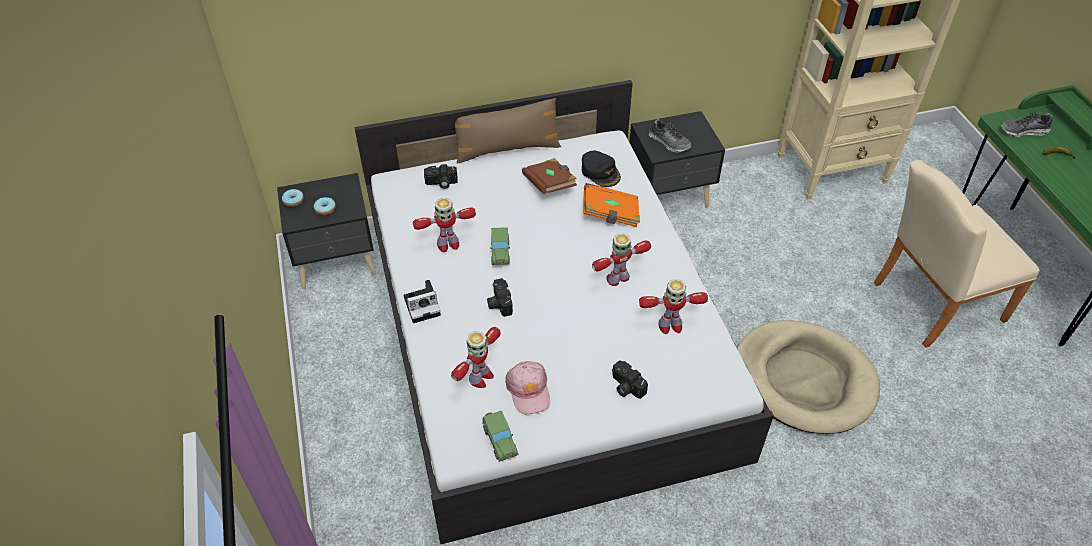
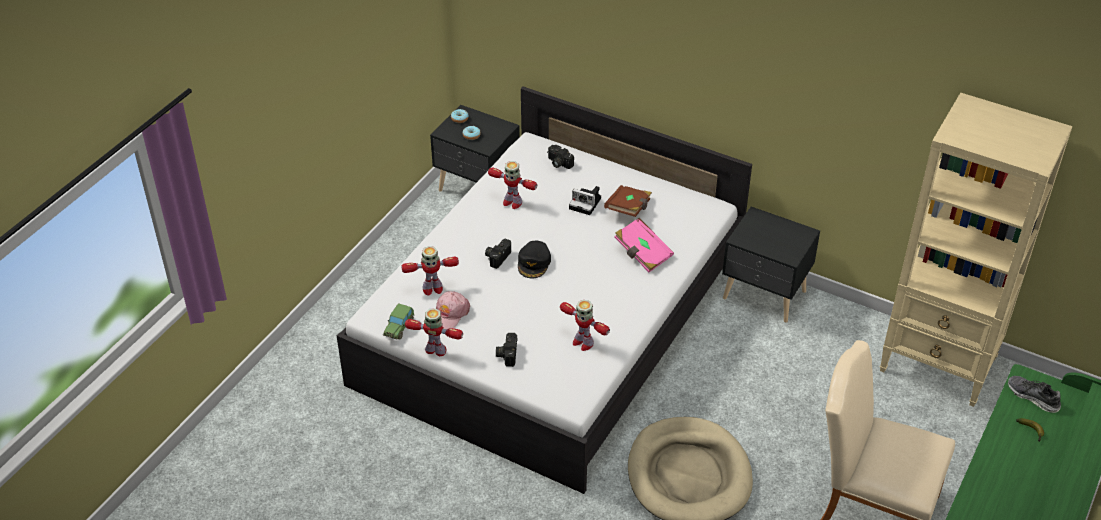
camera: 45 degrees right, 5 degrees down
camera [404,280,441,323] -> camera moved to [569,186,601,215]
brown pillow [455,98,561,164] -> none
toy car [490,227,510,265] -> none
black cap [582,151,621,187] -> black cap moved to [518,241,551,278]
orange book [583,183,640,227] -> pink book [614,218,674,273]
toy robot [592,233,651,286] -> toy robot moved to [405,308,463,356]
shoe [649,119,692,153] -> none

